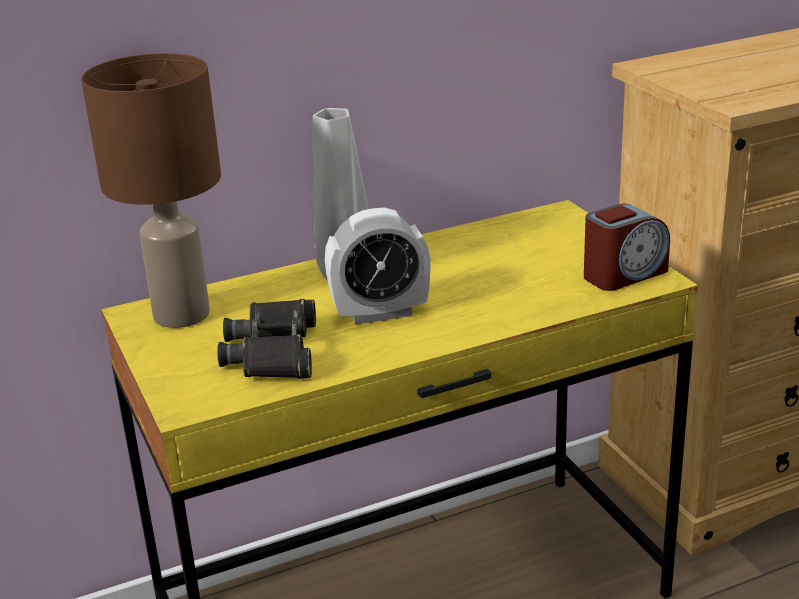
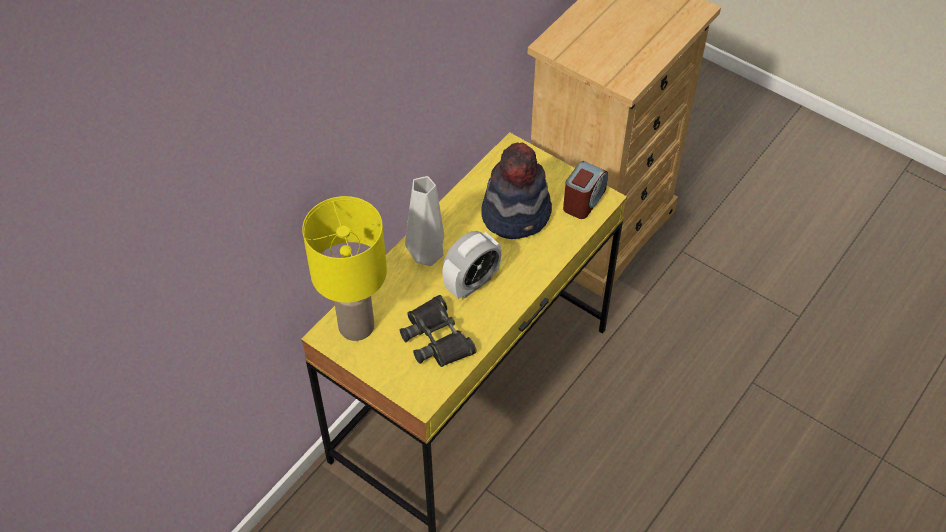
camera: 30 degrees left, 25 degrees up
brown table lamp [81,53,221,328] -> yellow table lamp [302,196,387,341]
none -> hat [481,142,552,239]

